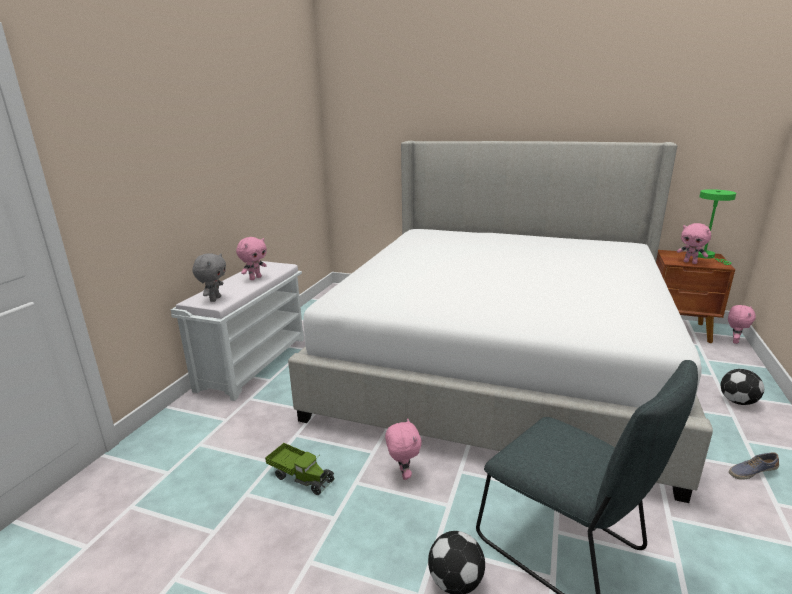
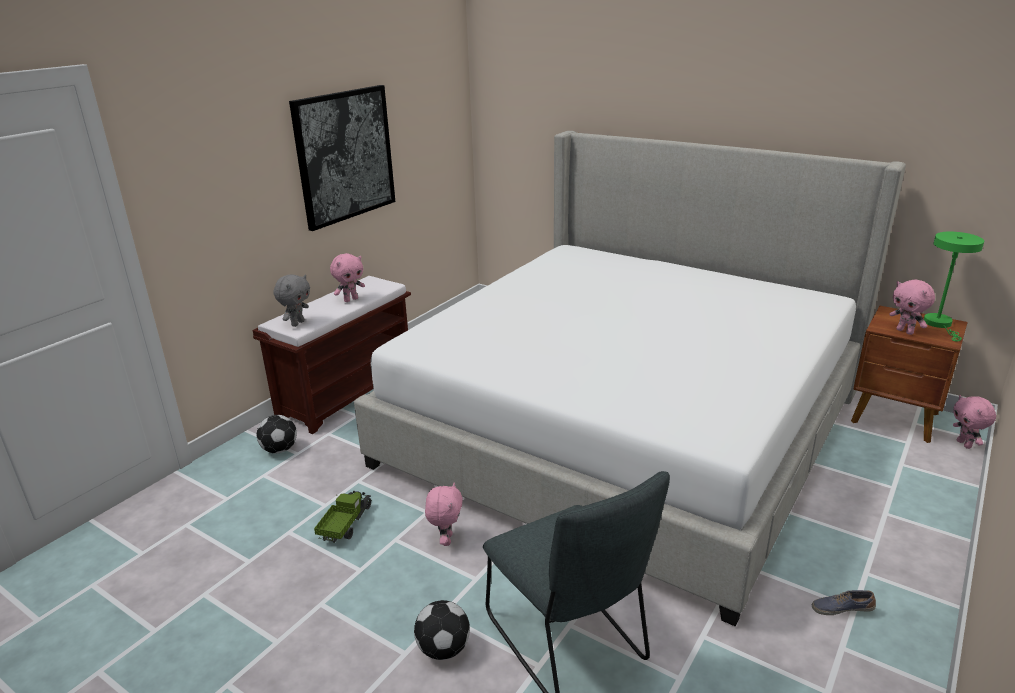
camera: 15 degrees right, 5 degrees up
white bench [171,261,304,401] -> brown bench [253,276,411,434]
toy truck [265,443,335,495] -> toy truck turned 120 degrees counterclockwise [314,491,372,543]
football [720,369,764,405] -> football moved to [257,415,297,453]
pink plush toy [728,305,756,344] -> pink plush toy turned 120 degrees clockwise [953,395,996,449]
none -> picture [289,85,395,231]

